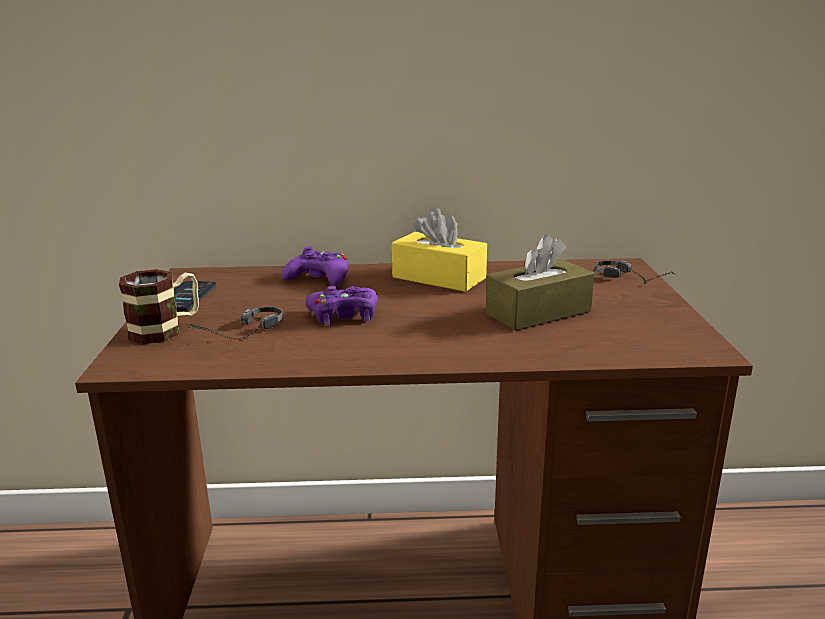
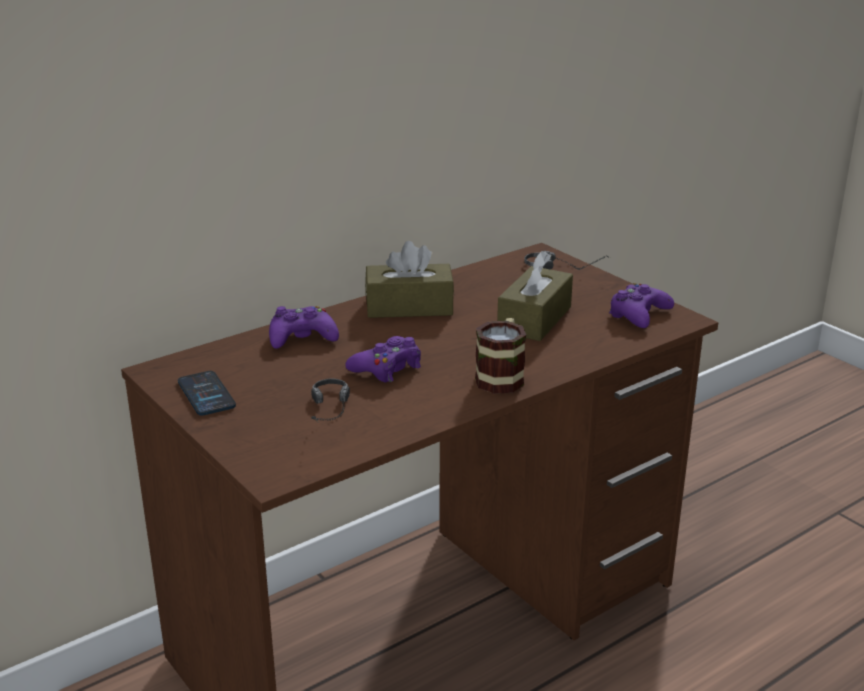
camera: 35 degrees left, 5 degrees up
mug [119,269,199,344] -> mug moved to [475,318,526,394]
yellow tissue box [392,208,487,292] -> brown tissue box [365,241,454,318]
none -> purple game controller [609,283,674,328]

